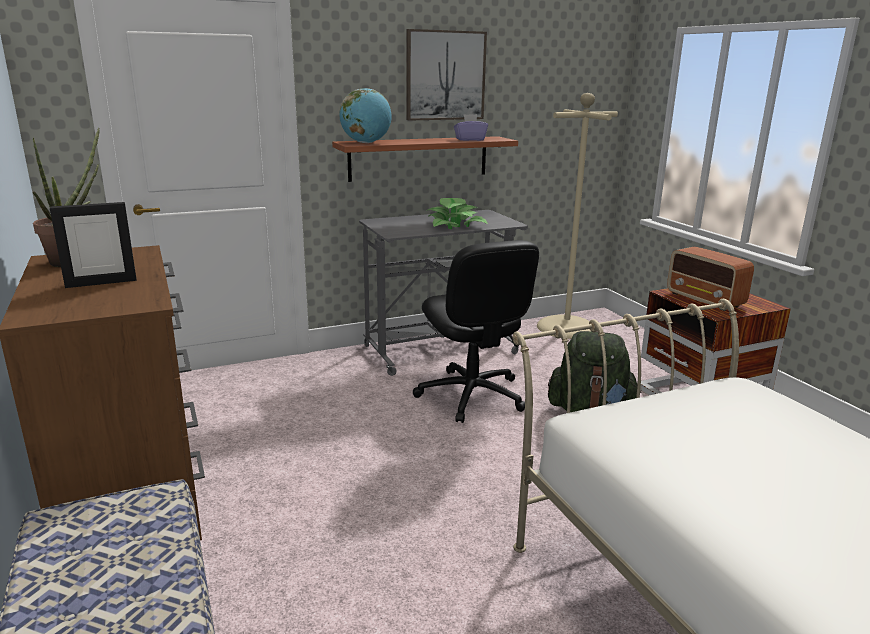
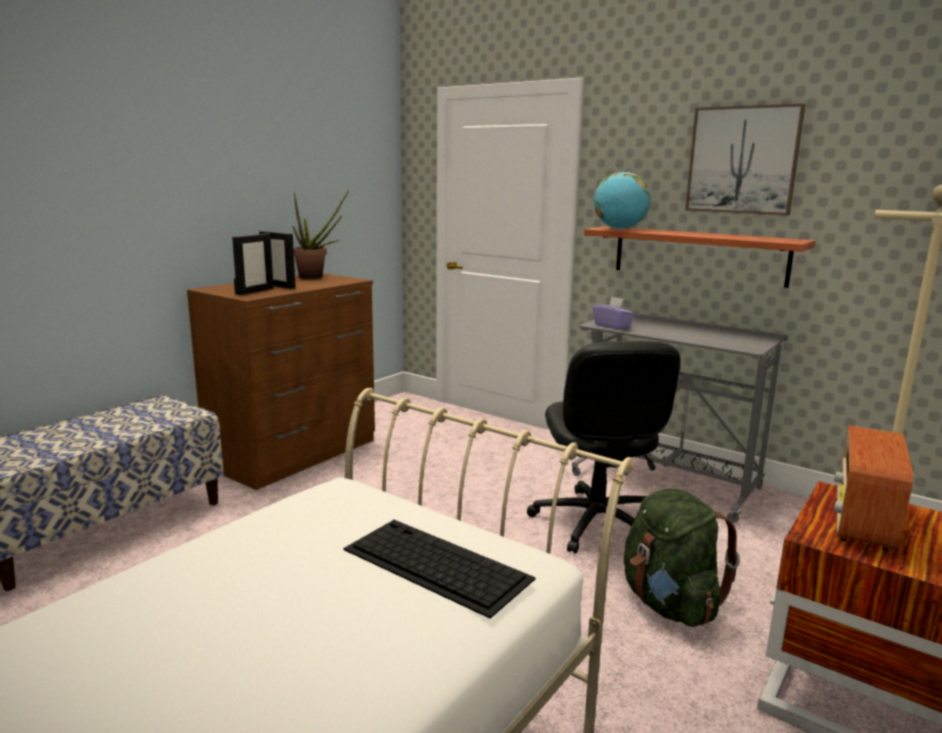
camera: 60 degrees right, 5 degrees down
black office chair [413,240,539,423] -> black office chair turned 45 degrees counterclockwise [527,341,681,554]
potted plant [428,198,488,229] -> none
purple tissue box [454,114,488,141] -> purple tissue box moved to [593,296,635,330]
none -> picture frame [232,234,274,295]
none -> keyboard [343,520,536,619]

